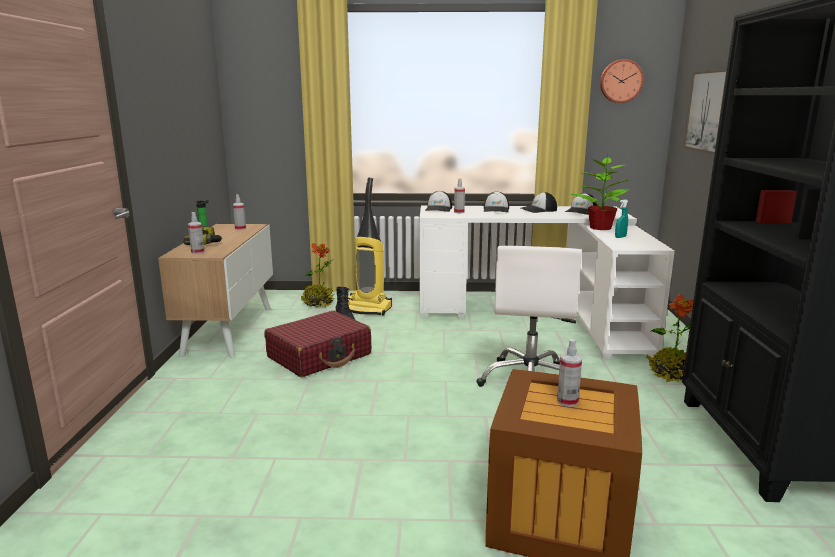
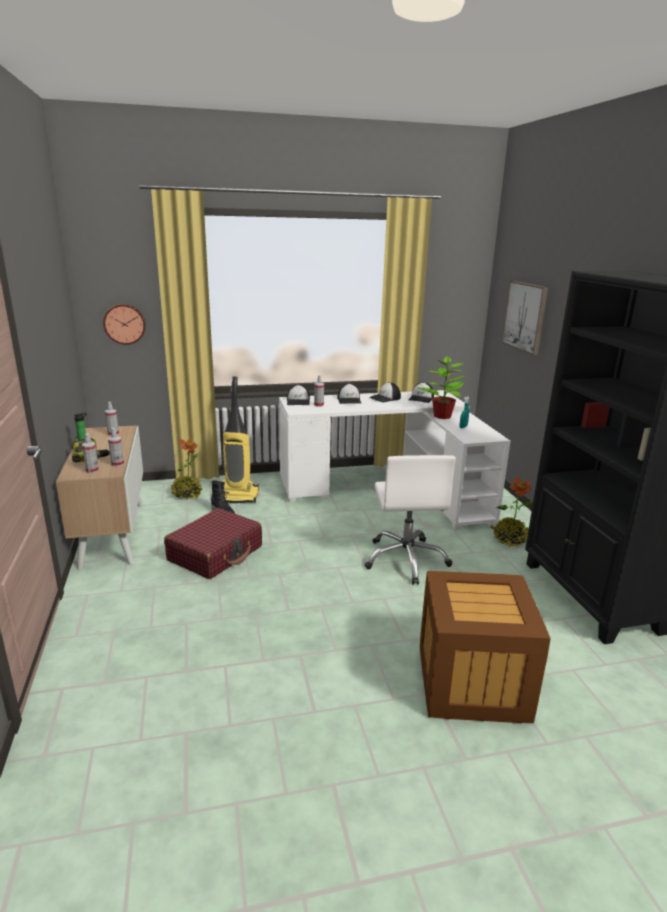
camera: 15 degrees left, 5 degrees up
spray bottle [557,339,582,407] -> spray bottle moved to [108,428,124,467]
wall clock [600,59,644,103] -> wall clock moved to [103,304,146,345]

